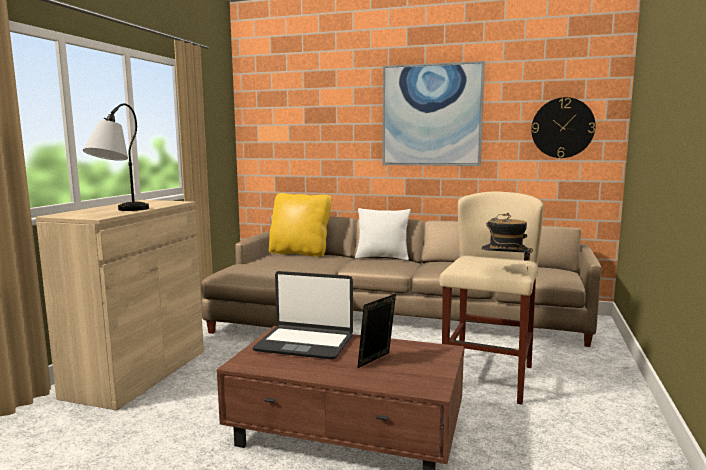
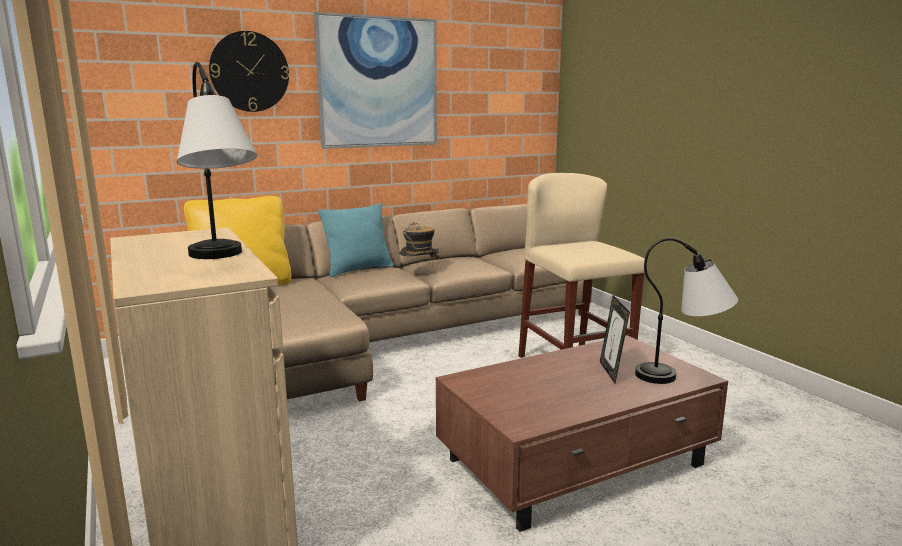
camera: 45 degrees left, 5 degrees up
laptop [253,271,353,360] -> none
white pillow [355,208,411,260] -> turquoise pillow [318,203,394,277]
hat [482,213,533,271] -> hat moved to [400,222,440,268]
wall clock [531,97,596,158] -> wall clock moved to [209,31,289,112]
none -> table lamp [635,238,738,384]

